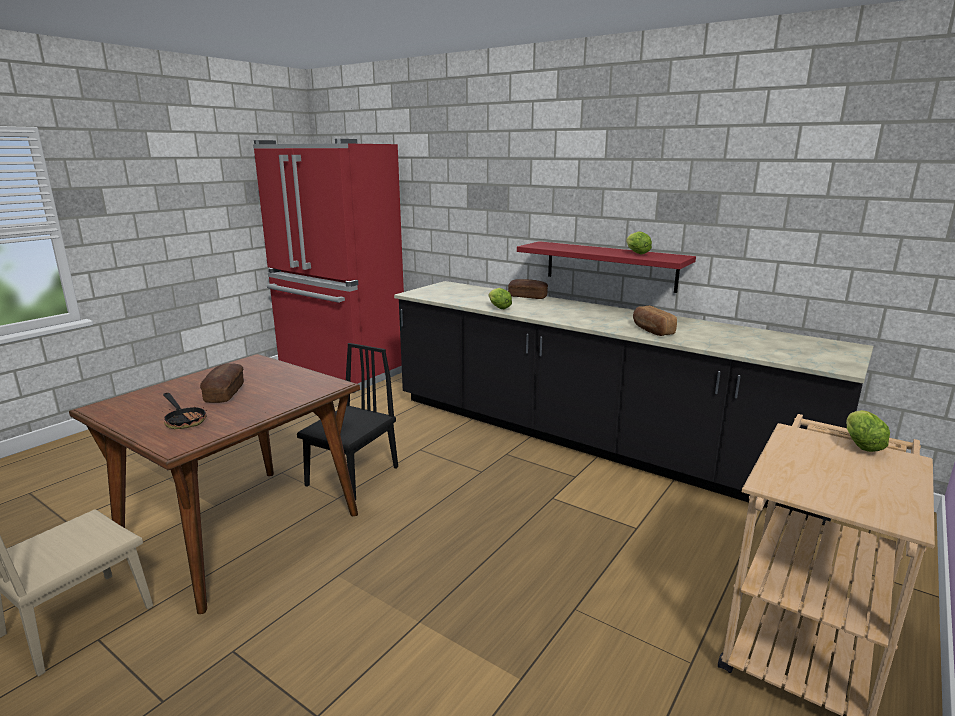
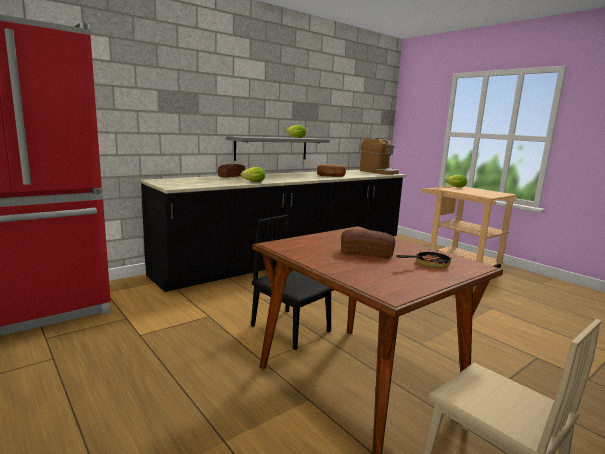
camera: 75 degrees left, 5 degrees down
red shelf [517,241,696,293] -> grey shelf [226,136,330,161]
none -> coffee machine [360,138,399,175]

